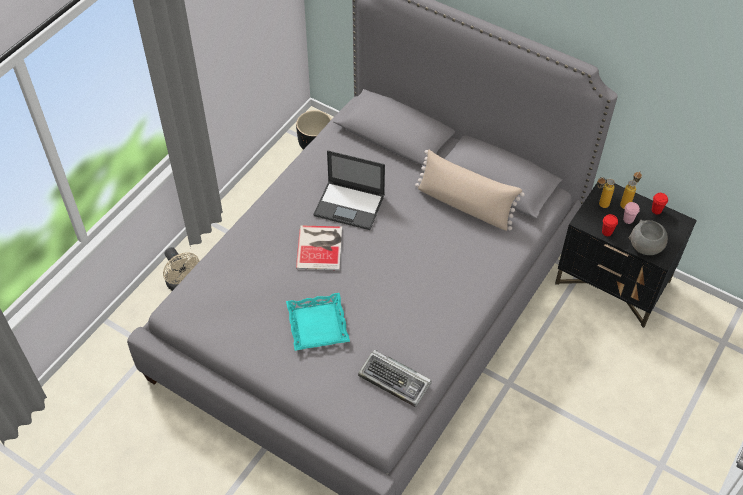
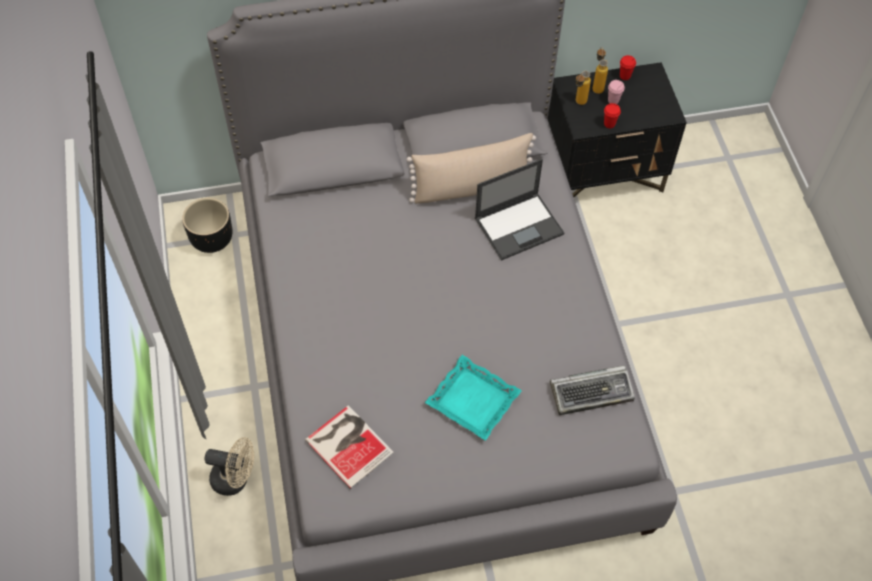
camera: 45 degrees left, 5 degrees up
book [296,225,342,270] -> book moved to [305,405,394,489]
laptop [313,150,385,230] -> laptop moved to [475,159,564,261]
grey bowl [629,220,668,255] -> none

